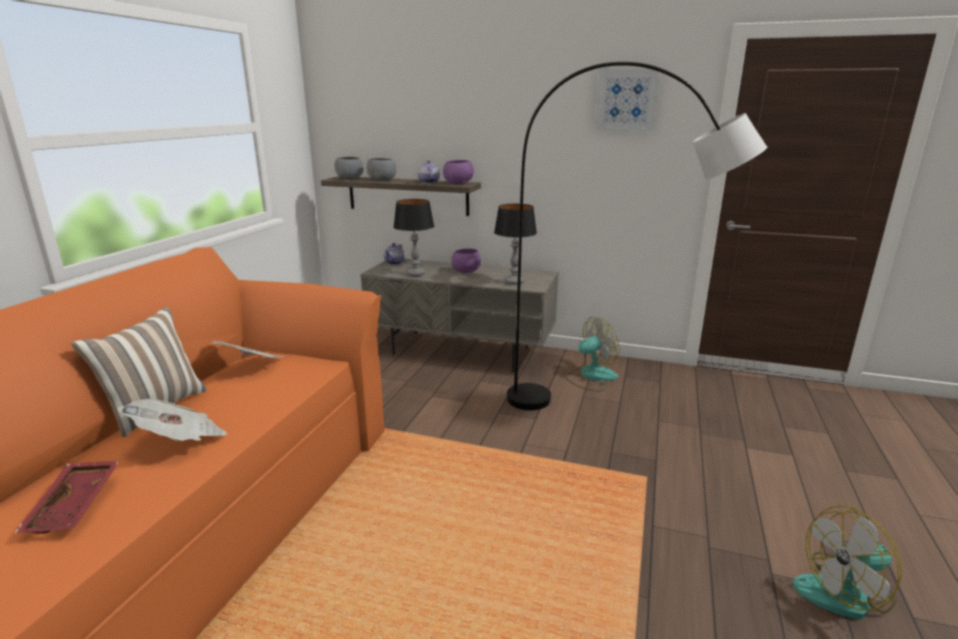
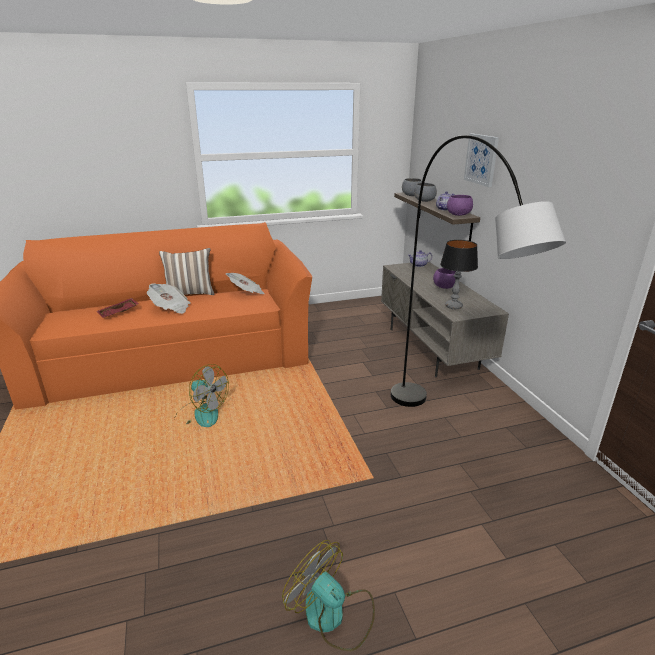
camera: 55 degrees right, 5 degrees up
table lamp [393,199,434,277] -> none
fan [565,317,620,391] -> fan moved to [174,364,229,427]
picture [595,68,660,131] -> picture moved to [464,134,499,187]

